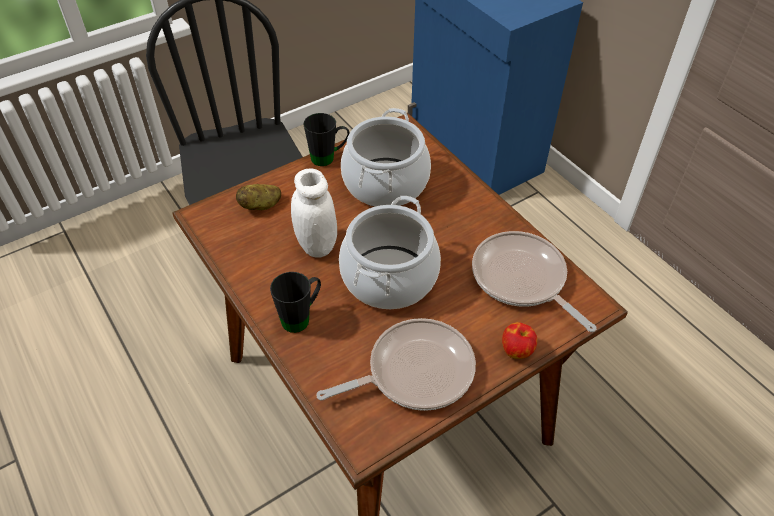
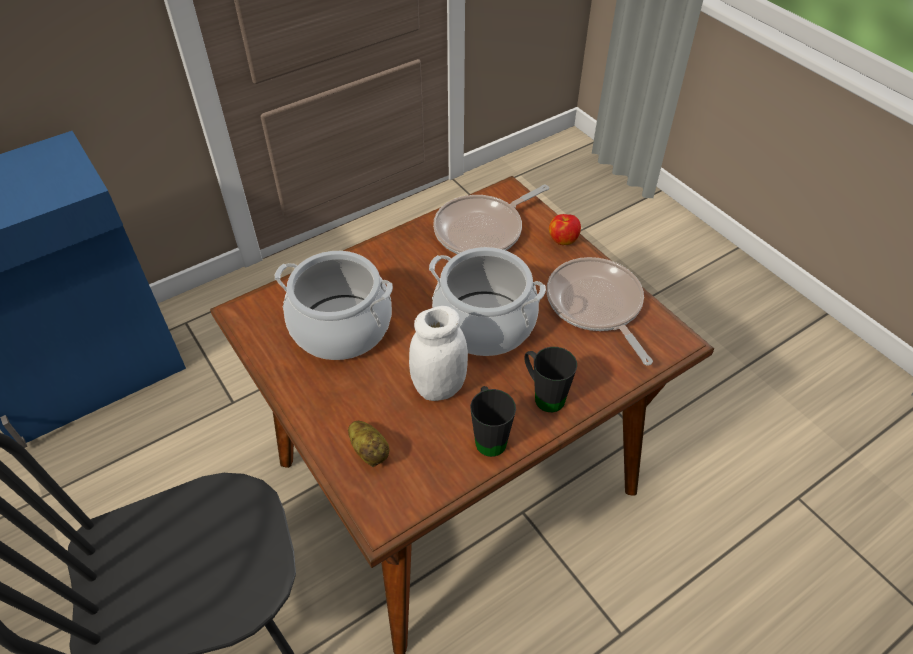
camera: 90 degrees left, 0 degrees up
black mug [304,113,350,166] -> black mug moved to [470,386,516,457]

